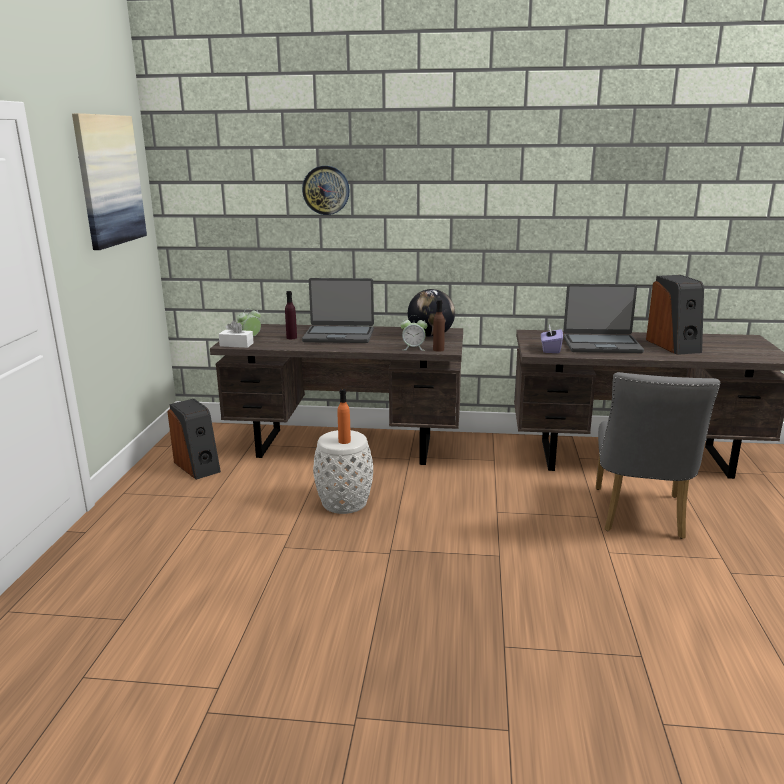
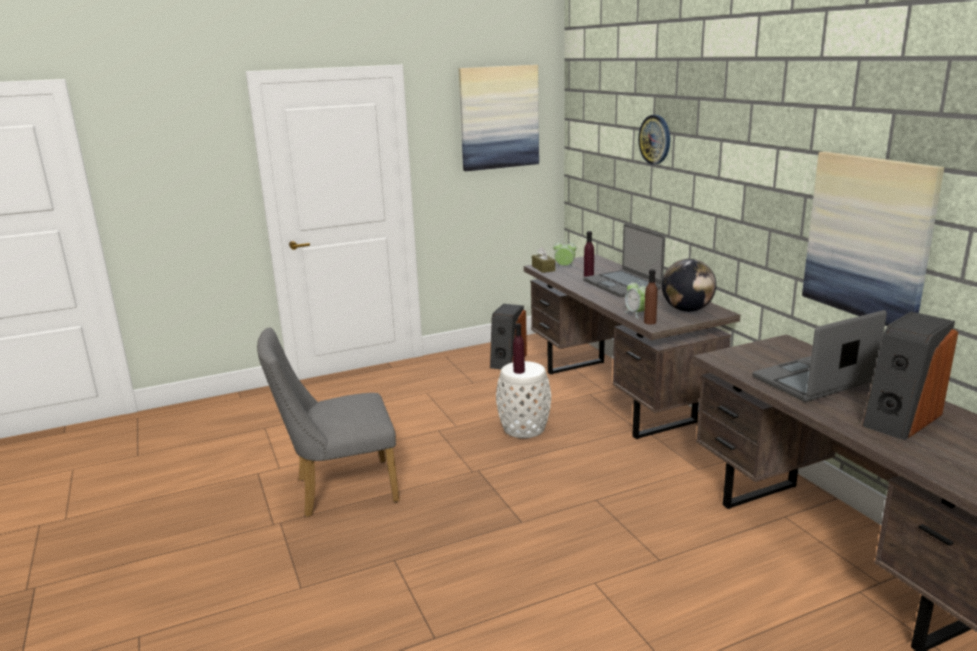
camera: 60 degrees right, 0 degrees up
white tissue box [219,320,254,348] -> brown tissue box [532,247,555,273]
orange bottle [337,389,351,444] -> purple bottle [513,323,525,374]
purple tissue box [541,324,563,353] -> none
laptop [563,284,644,353] -> laptop turned 90 degrees clockwise [753,310,887,402]
grey chair [596,372,720,539] -> grey chair moved to [257,327,399,517]
none -> picture [802,151,944,326]

